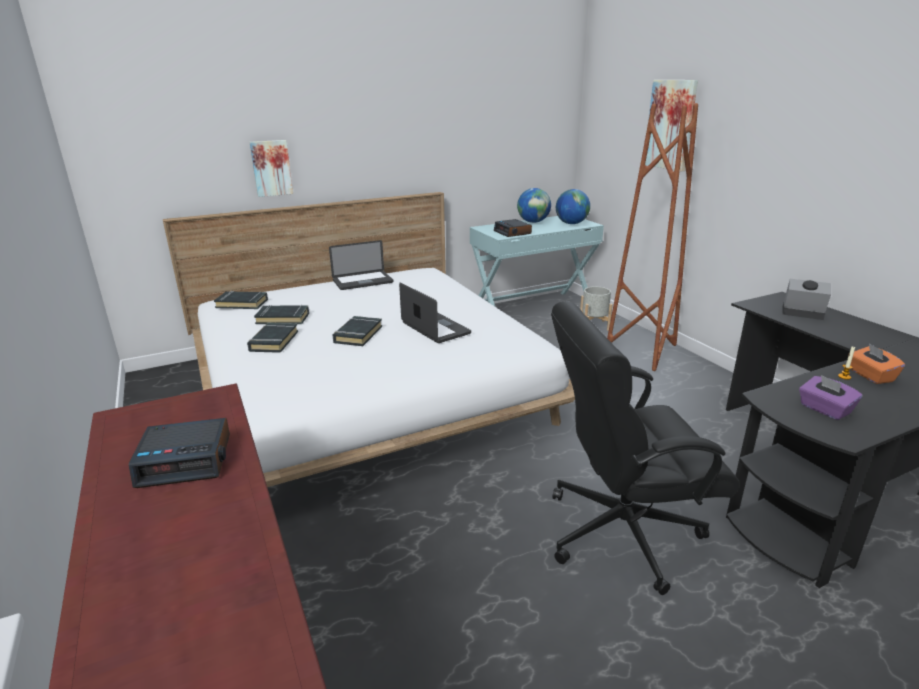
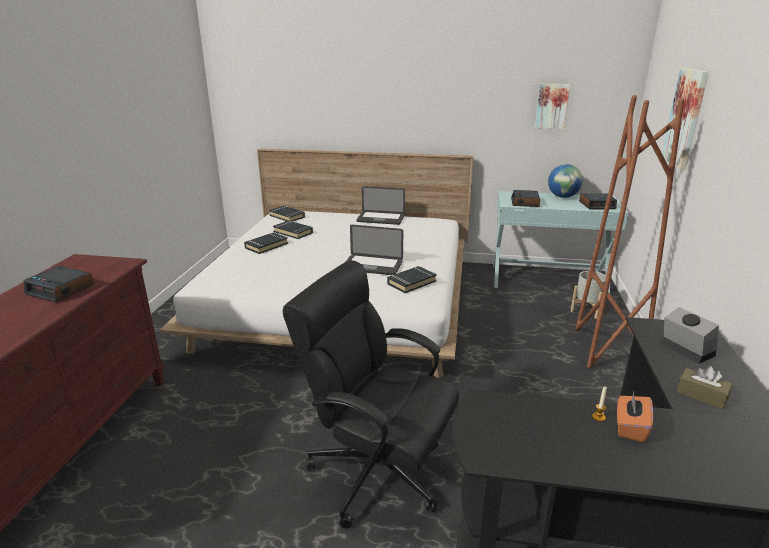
camera: 35 degrees right, 0 degrees up
picture [250,140,293,197] -> picture moved to [535,84,570,129]
black book [333,316,382,346] -> black book moved to [387,266,437,293]
laptop [399,282,471,343] -> laptop turned 105 degrees clockwise [346,225,403,275]
globe [556,189,590,224] -> alarm clock [579,193,617,210]
purple tissue box [799,375,862,420] -> none
none -> brown tissue box [677,366,732,409]

